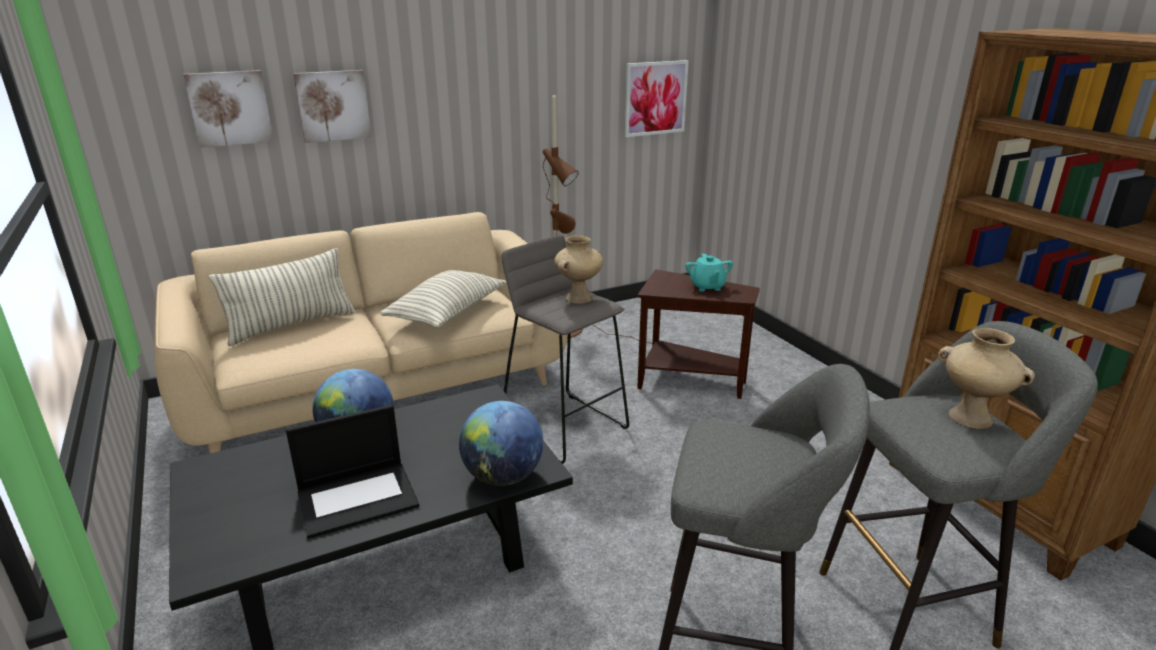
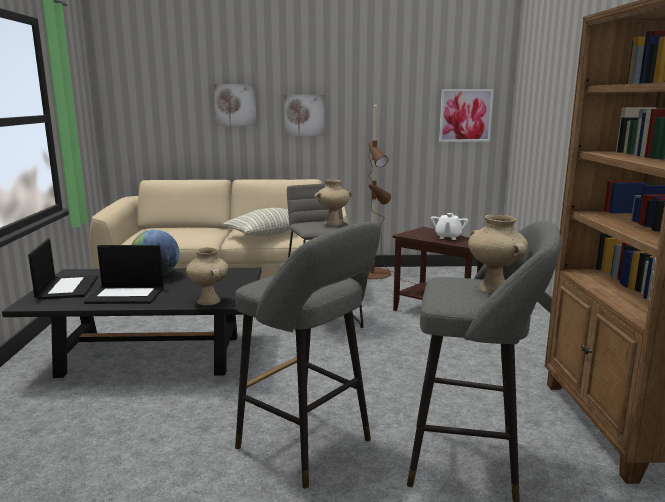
camera: 25 degrees right, 10 degrees down
picture [183,70,274,148] -> picture moved to [284,95,325,136]
pillow [209,248,355,346] -> none
globe [459,401,544,486] -> beige vase [186,248,228,306]
turquoise teapot [685,254,733,292] -> white teapot [431,213,468,240]
none -> laptop [28,238,98,300]

